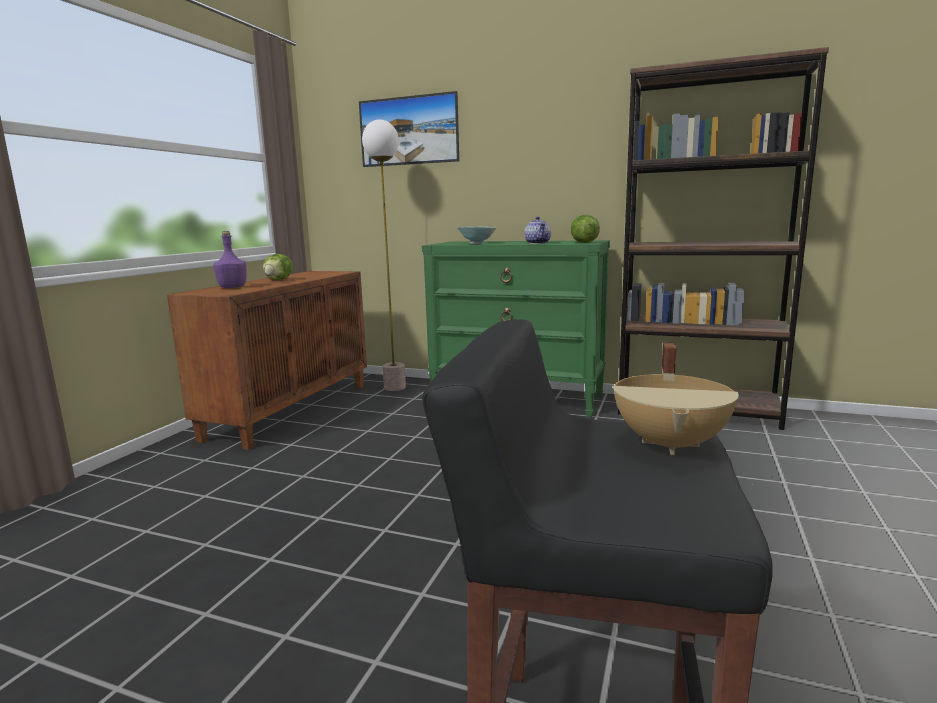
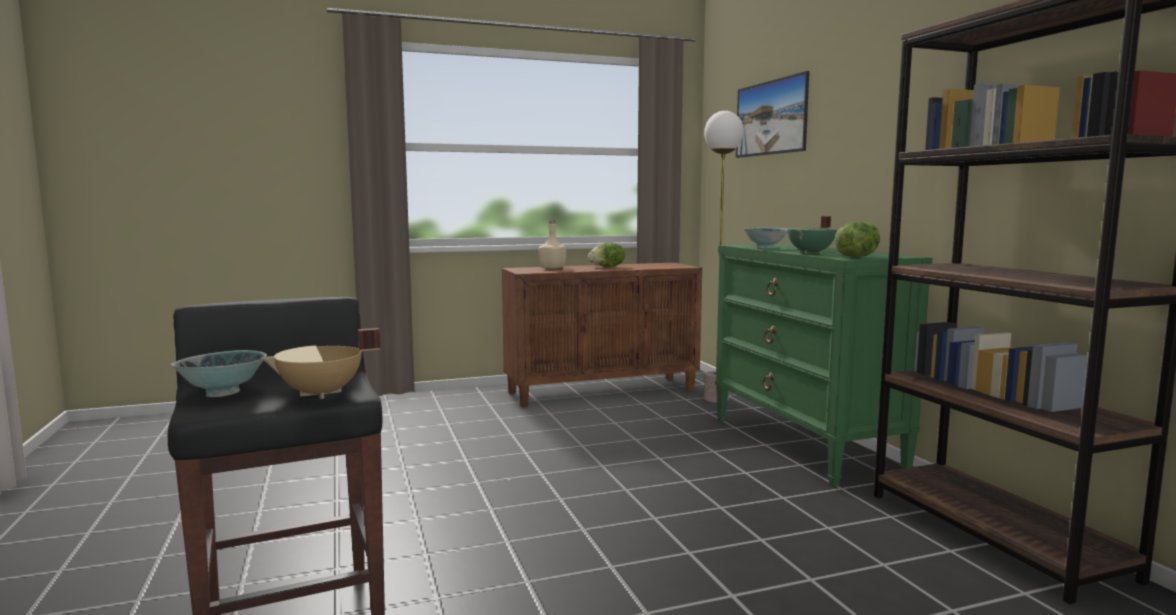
camera: 50 degrees right, 5 degrees down
purple bottle [213,231,247,288] -> beige bottle [538,220,567,269]
teapot [524,217,551,244] -> green cooking pot [787,216,837,254]
none -> bowl [171,350,267,397]

